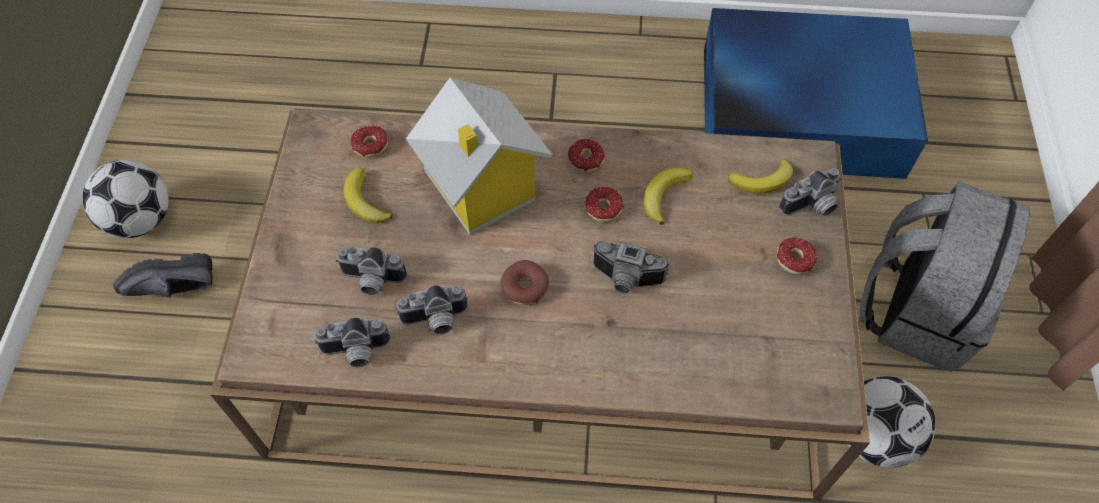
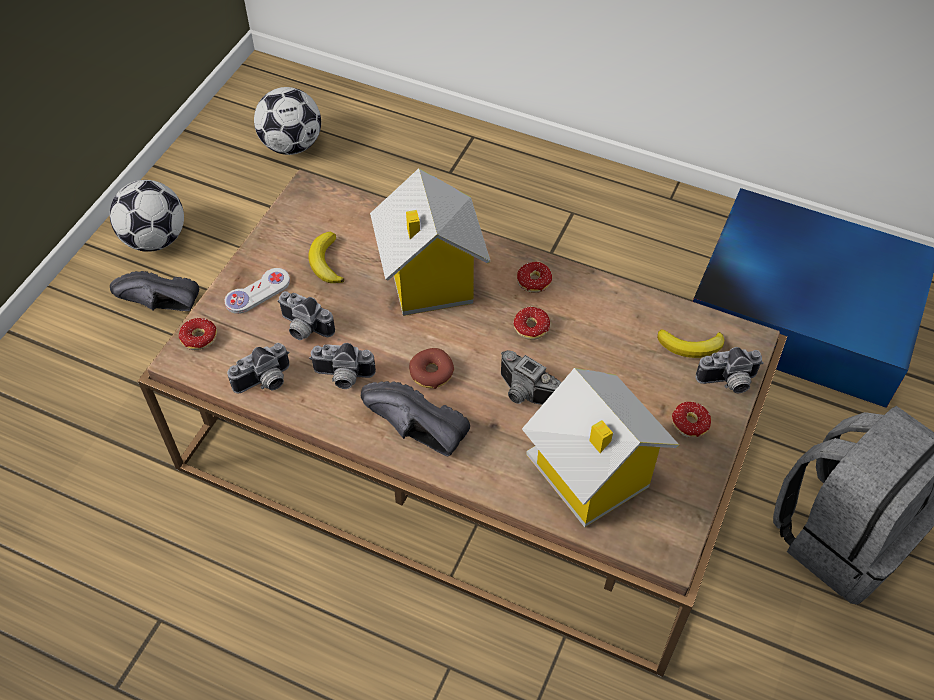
camera: 20 degrees right, 5 degrees down
camera [314,317,390,367] -> camera turned 45 degrees counterclockwise [227,343,289,393]
donut [350,125,388,158] -> donut moved to [179,318,217,350]
banana [644,168,694,225] -> none
football [848,376,936,468] -> football moved to [254,87,321,155]
none -> white game controller [224,268,290,314]
none -> black shoe [361,381,470,456]
none -> toy house [522,368,679,527]

